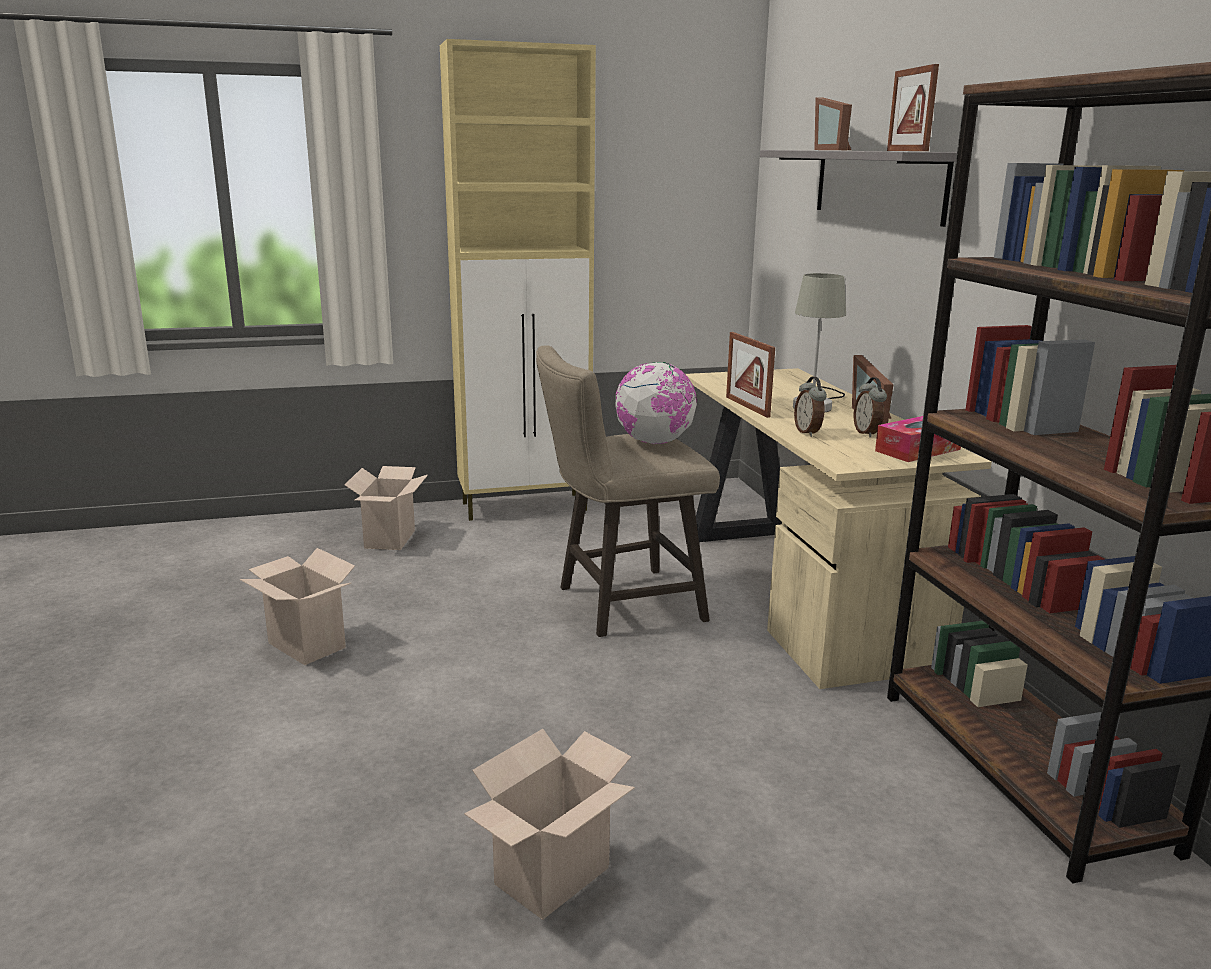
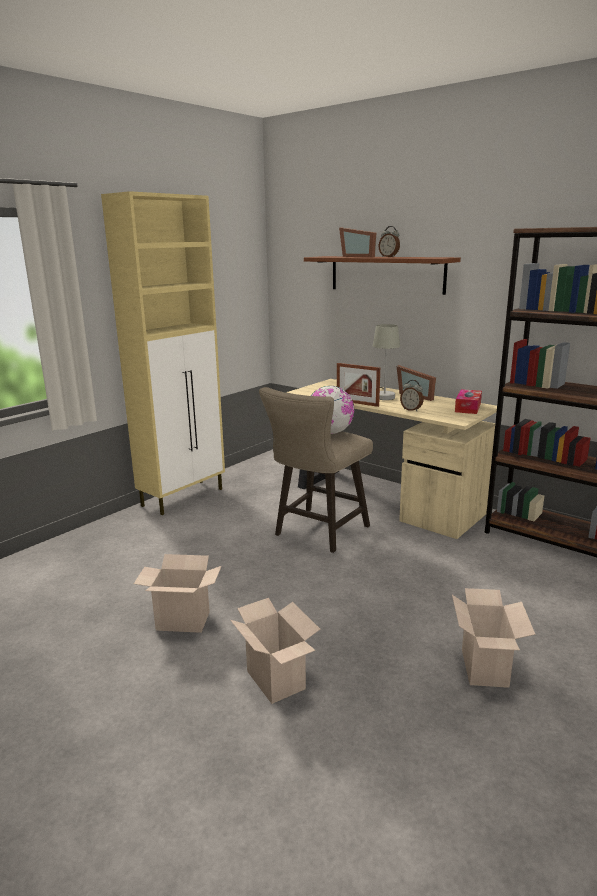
camera: 35 degrees left, 0 degrees up
cardboard box [345,466,428,550] -> cardboard box moved to [230,598,320,704]
grey shelf [760,150,957,227] -> brown shelf [304,256,461,295]
alarm clock [854,377,887,437] -> alarm clock moved to [379,226,400,257]
picture frame [887,64,939,151] -> none

